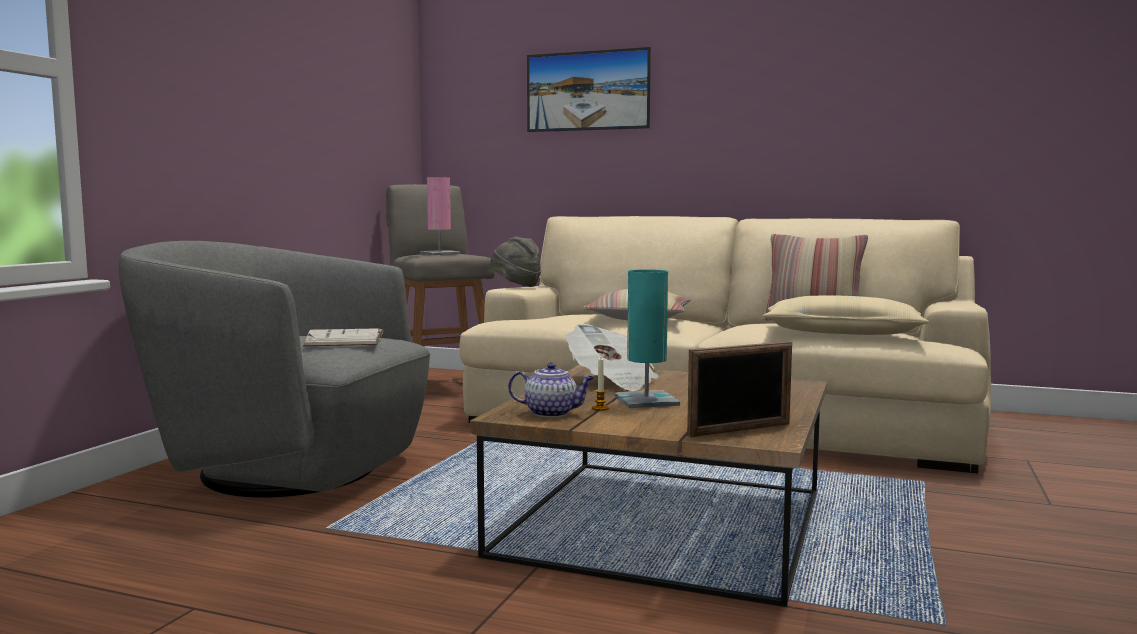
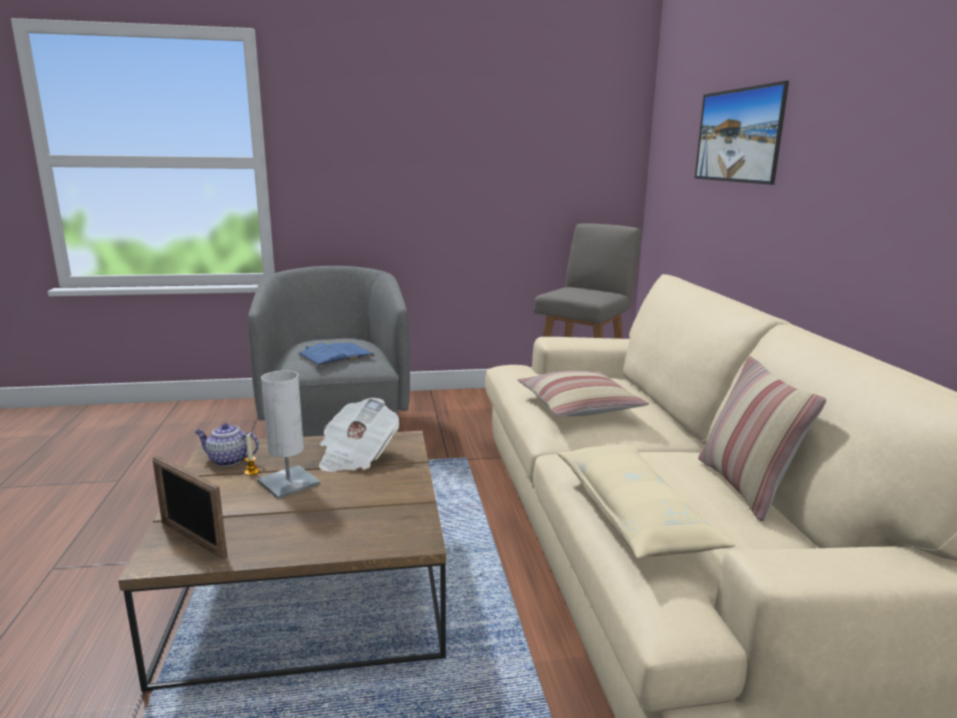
camera: 60 degrees right, 10 degrees up
white book [303,328,384,346] -> blue book [298,343,375,366]
pink table lamp [420,177,460,255] -> none
grey hat [490,236,541,287] -> none
teapot [508,362,594,418] -> teapot turned 120 degrees clockwise [195,423,259,466]
turquoise table lamp [615,269,680,408] -> white table lamp [257,371,320,499]

